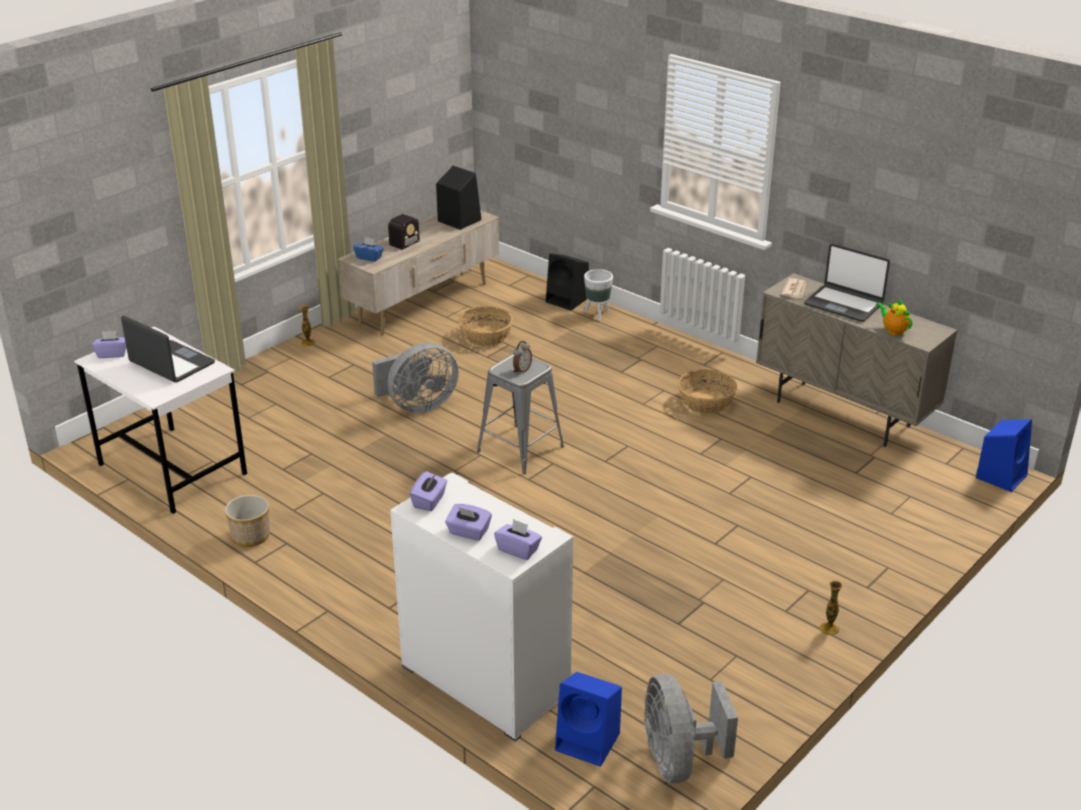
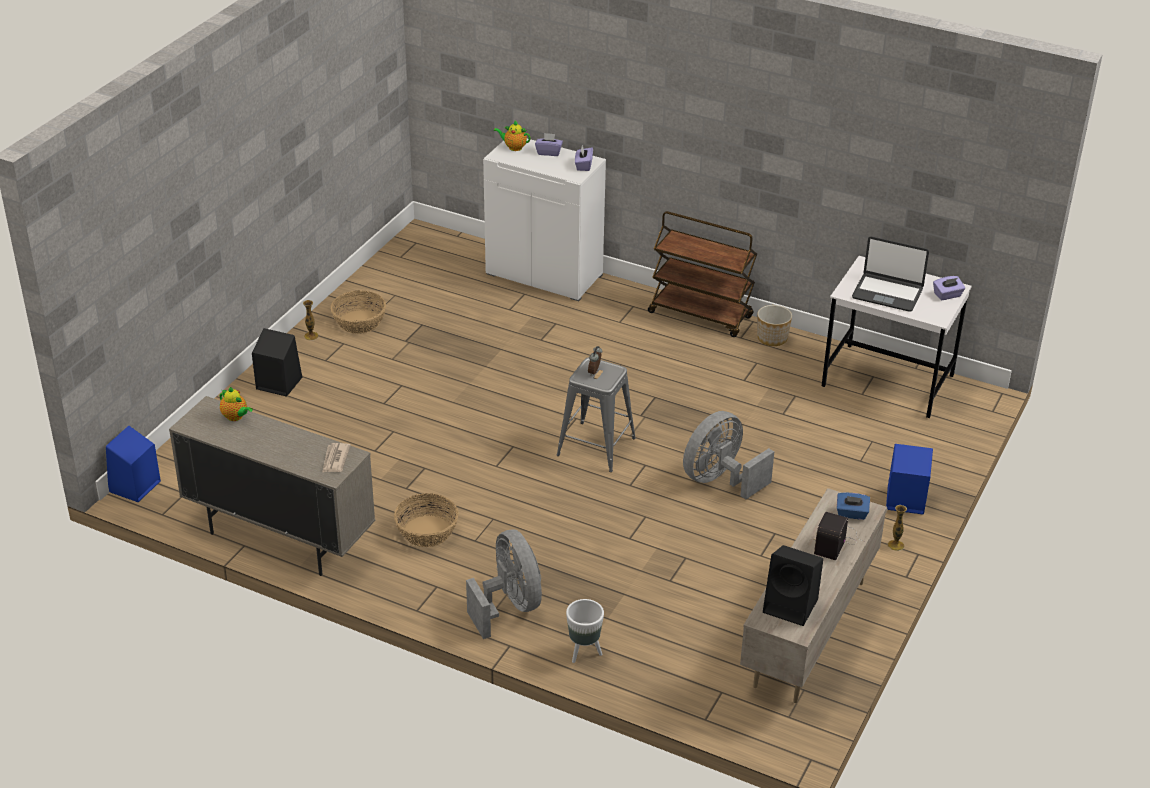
camera: 165 degrees right, 5 degrees up
basket [458,306,513,346] -> basket moved to [331,291,386,334]
purple tissue box [494,519,542,560] -> teapot [493,121,530,151]
black speaker [546,253,589,310] -> black speaker moved to [252,328,302,397]
blue speaker [555,672,622,767] -> blue speaker moved to [886,444,933,514]
grey fan [644,674,738,783] -> grey fan moved to [466,530,542,639]
laptop [804,244,890,322] -> none
none -> brown cart [648,211,757,337]

